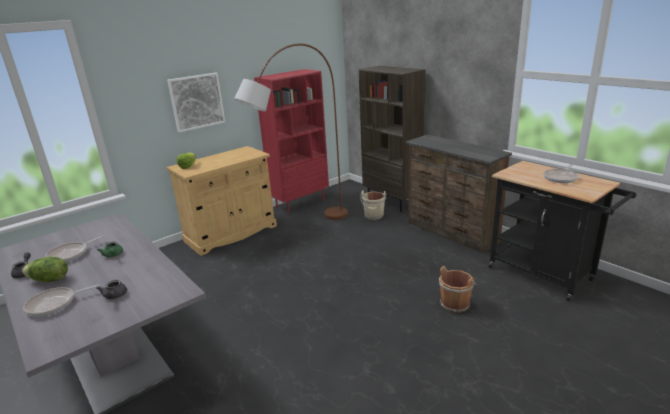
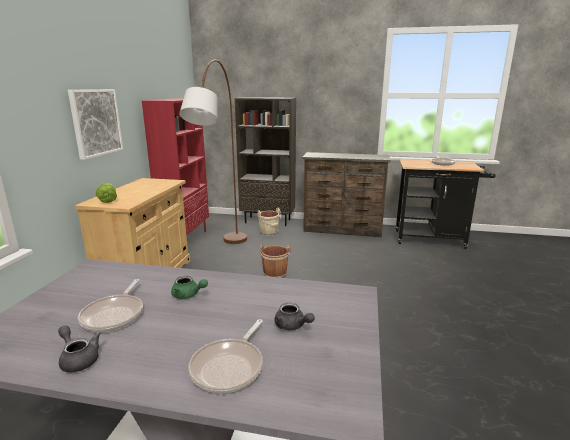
camera: 40 degrees left, 5 degrees down
lettuce [22,257,68,282] -> none
brown bucket [439,266,477,313] -> brown bucket moved to [260,244,291,278]

